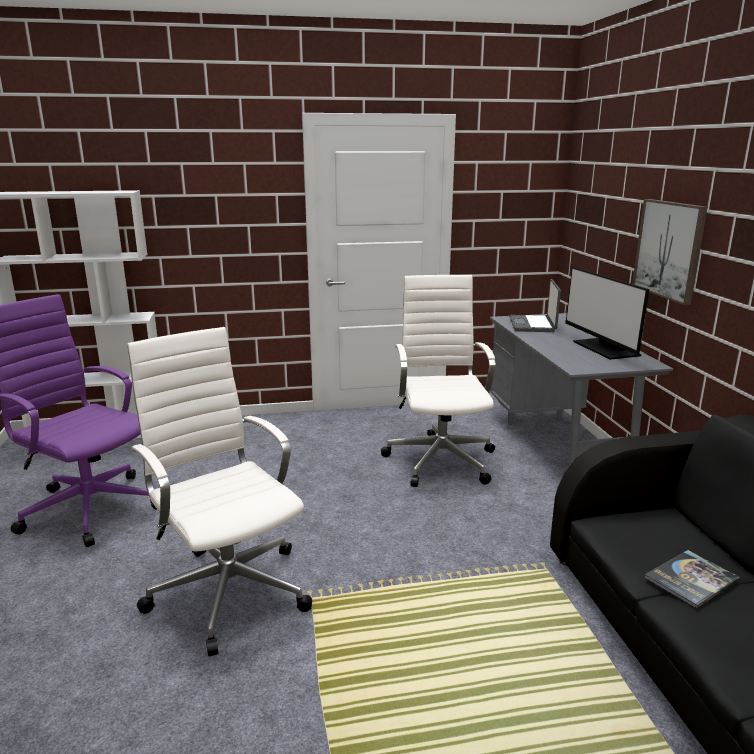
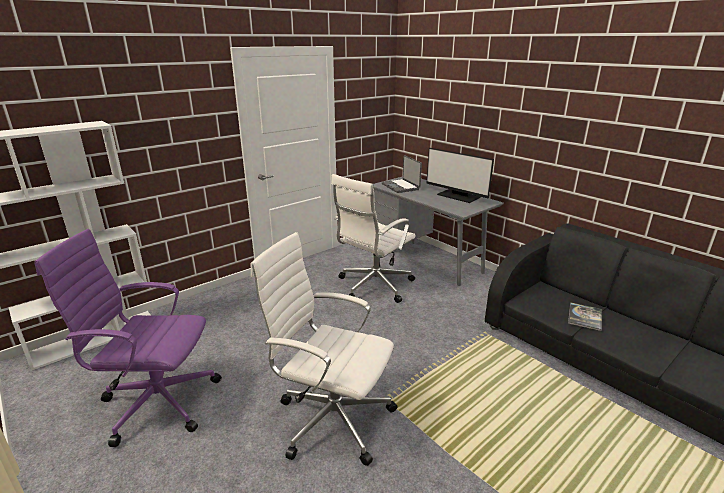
camera: 30 degrees left, 5 degrees up
white office chair [381,275,496,487] -> white office chair turned 105 degrees counterclockwise [331,174,415,303]
picture [632,199,707,305] -> none

